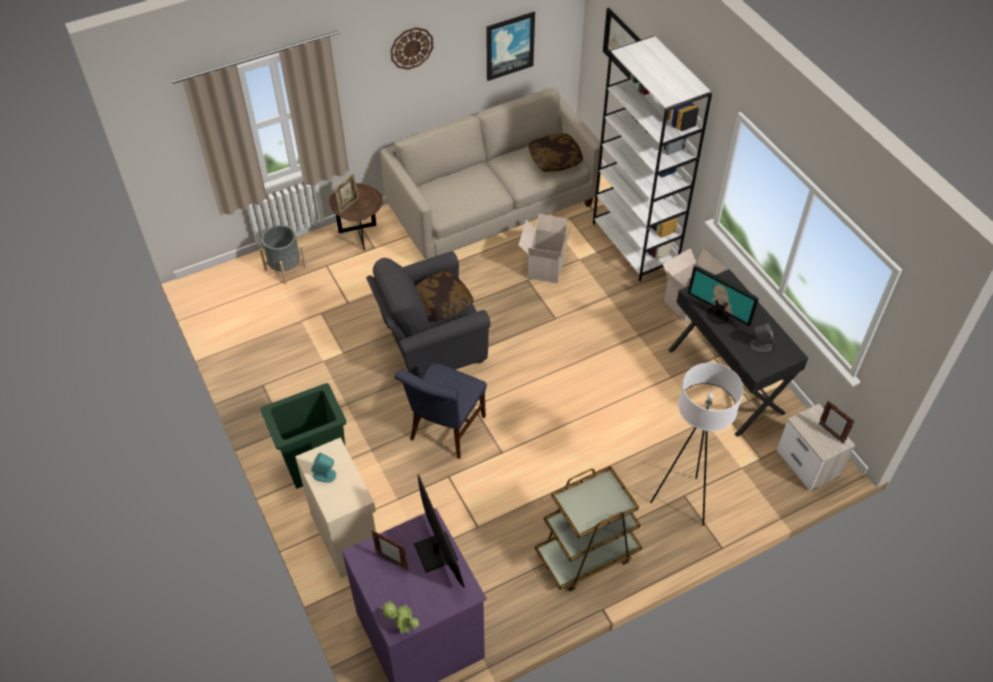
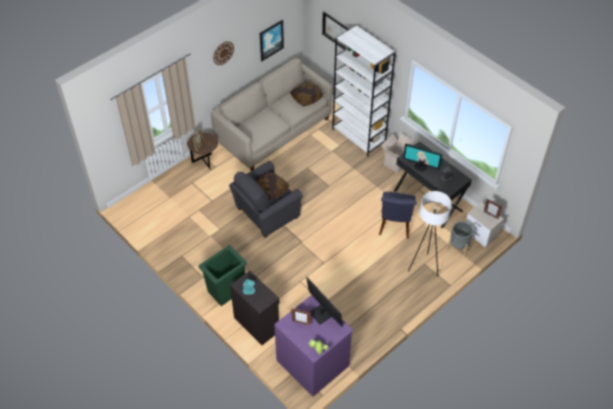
camera: 15 degrees left, 0 degrees up
grey planter [260,225,307,284] -> grey planter moved to [447,221,473,256]
beige cabinet [295,437,376,578] -> black cabinet [230,271,280,345]
blue chair [394,363,487,459] -> blue chair moved to [379,192,417,239]
cardboard box [518,214,572,283] -> none
brown cart [535,465,642,591] -> none

